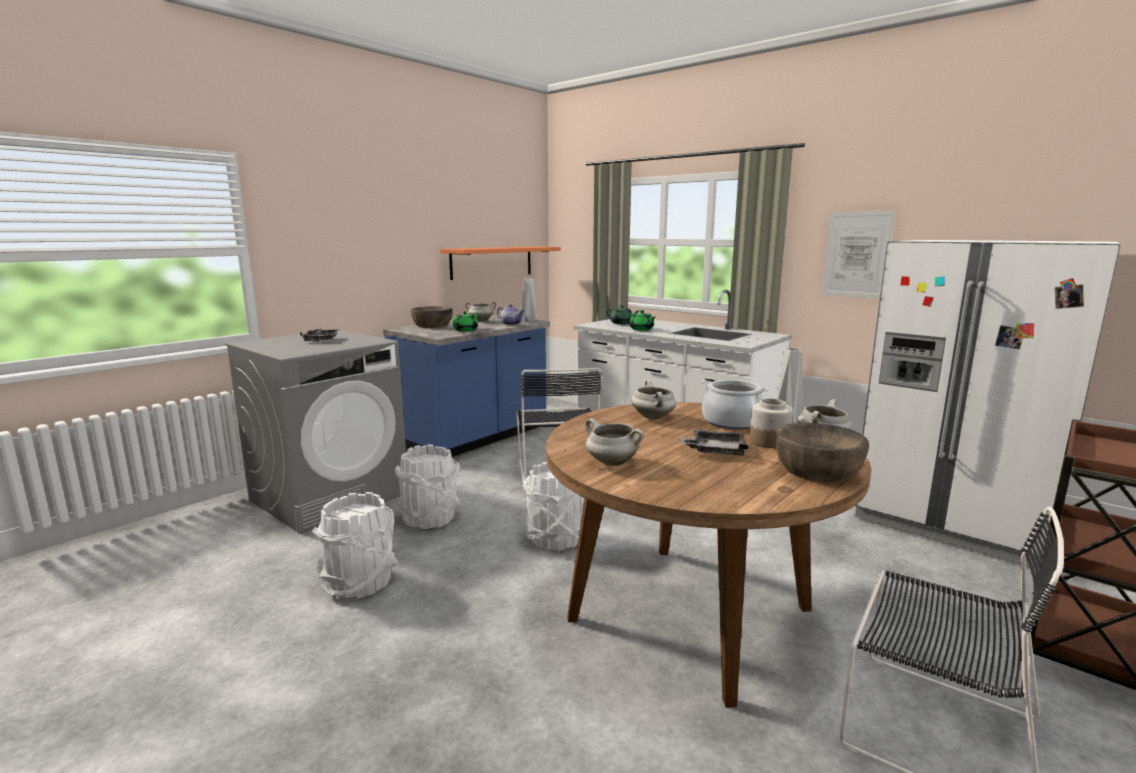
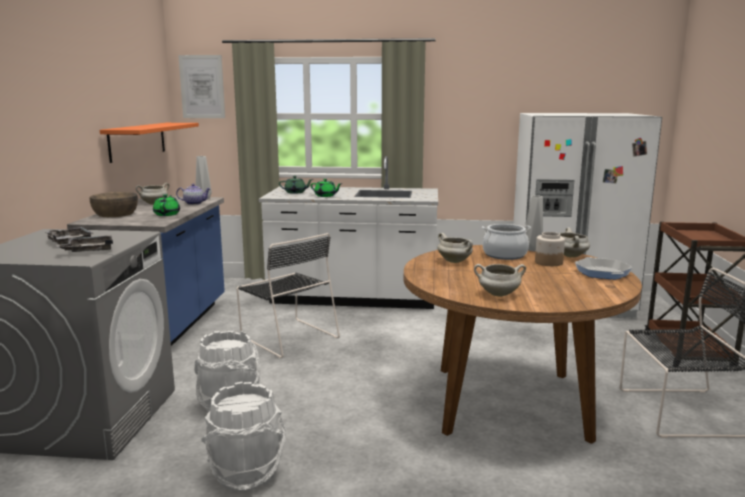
camera: 35 degrees left, 0 degrees up
white bucket [522,462,584,551] -> none
grey tray [681,430,748,456] -> grey tray moved to [56,235,113,252]
brown bowl [775,423,869,482] -> frying pan [575,257,633,280]
picture [822,211,896,299] -> picture moved to [178,55,225,118]

